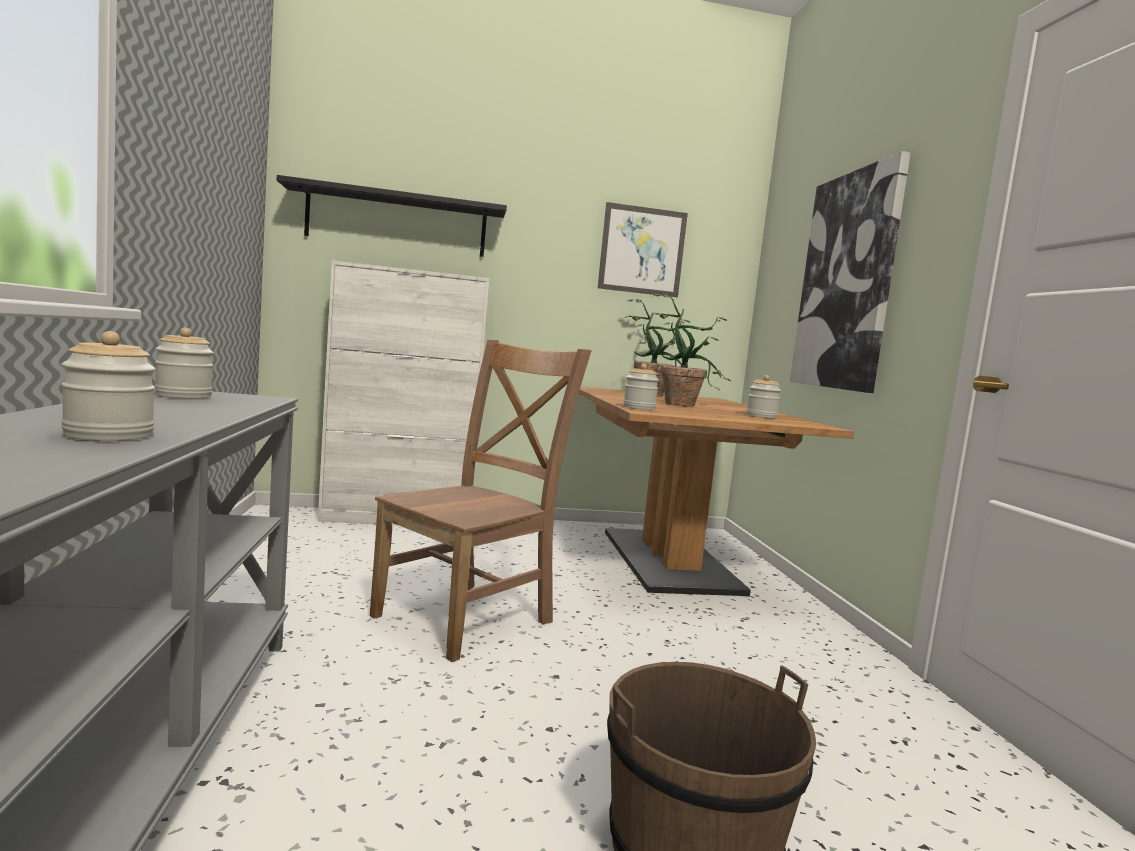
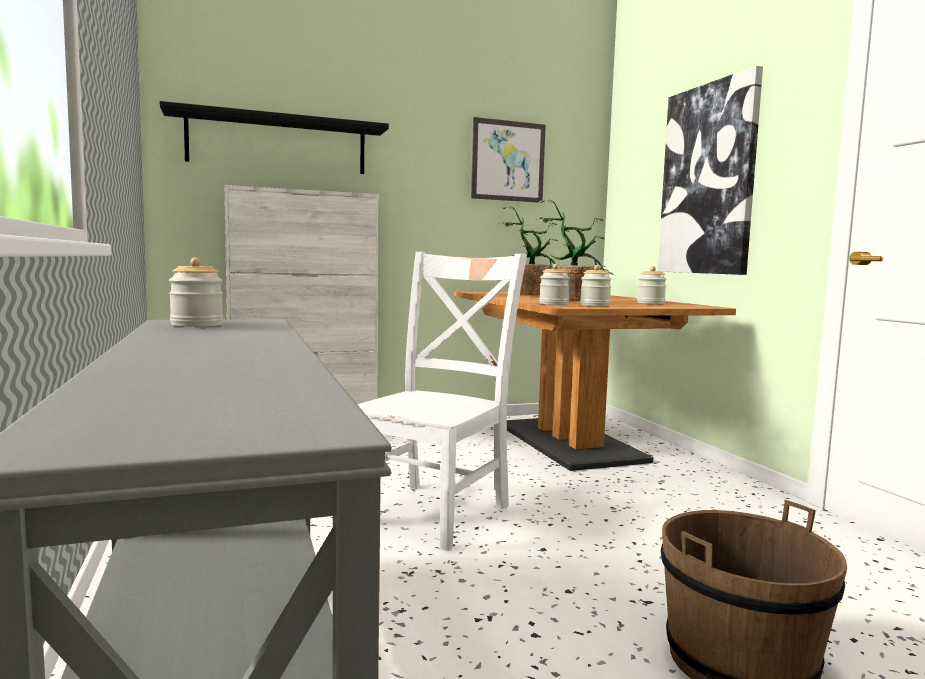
camera: 10 degrees left, 0 degrees up
jar [61,331,156,441] -> jar moved to [580,265,612,306]
brown chair [370,340,592,662] -> white chair [357,252,527,551]

